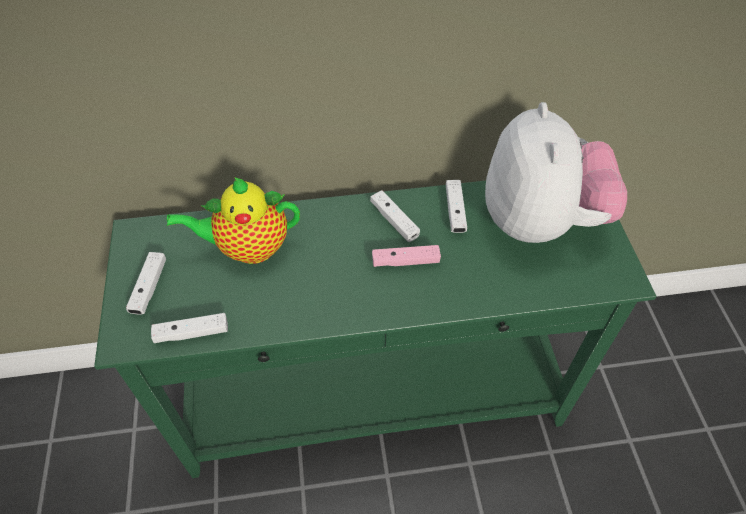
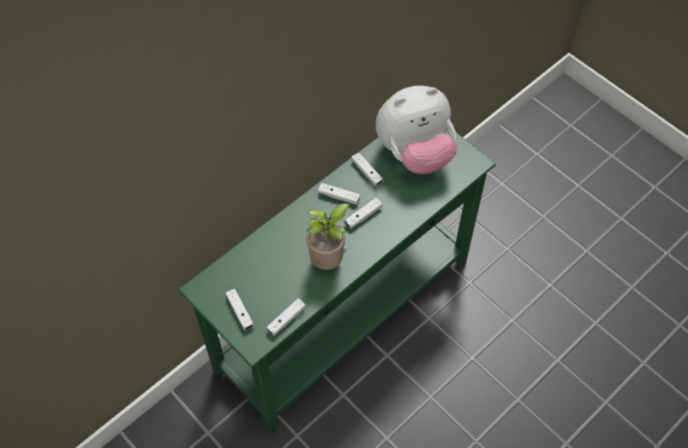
camera: 35 degrees left, 5 degrees up
teapot [167,177,300,264] -> none
pink game controller [372,245,441,267] -> white game controller [345,198,382,229]
plush toy [485,102,627,243] -> plush toy turned 105 degrees clockwise [376,86,457,174]
none -> potted plant [306,203,350,270]

